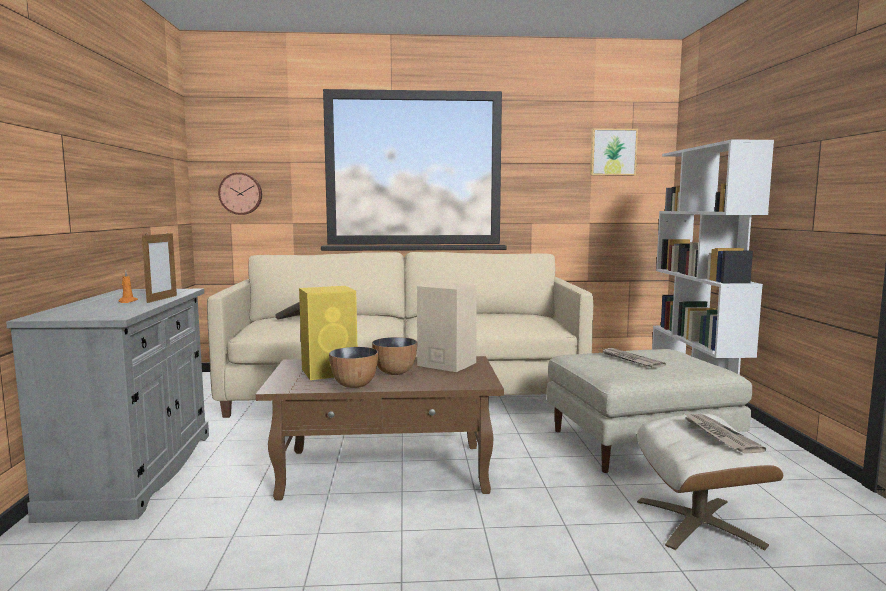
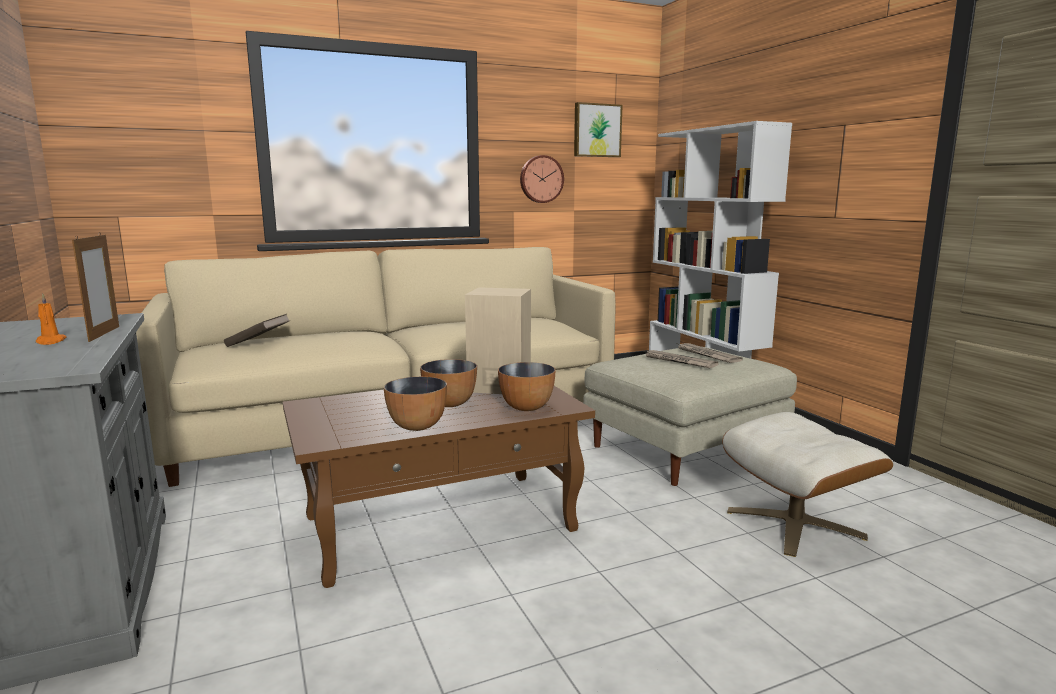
camera: 20 degrees left, 5 degrees up
wall clock [218,172,262,215] -> wall clock moved to [520,155,564,203]
yellow speaker [299,286,357,380] -> none
newspaper [685,414,766,453] -> newspaper moved to [678,343,743,363]
none -> bowl [498,362,555,411]

